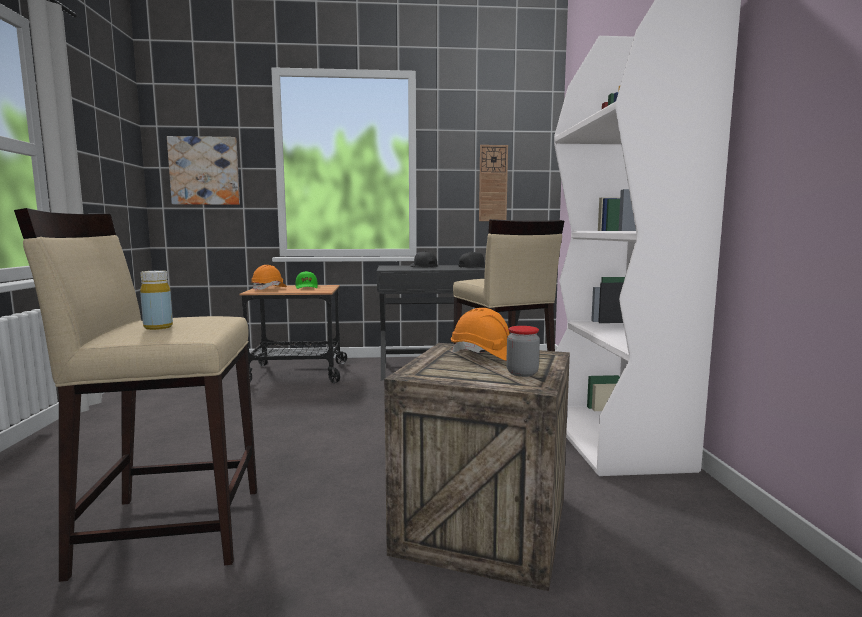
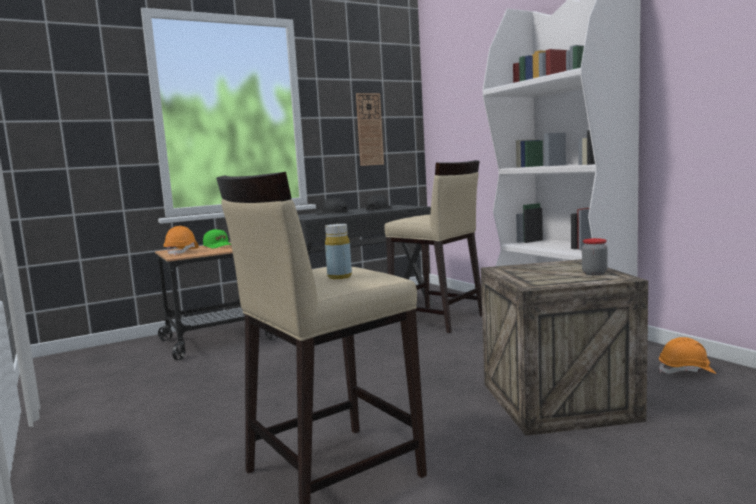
camera: 25 degrees left, 0 degrees up
picture [167,136,240,205] -> none
orange hard hat [451,308,510,361] -> orange hard hat moved to [659,337,716,374]

